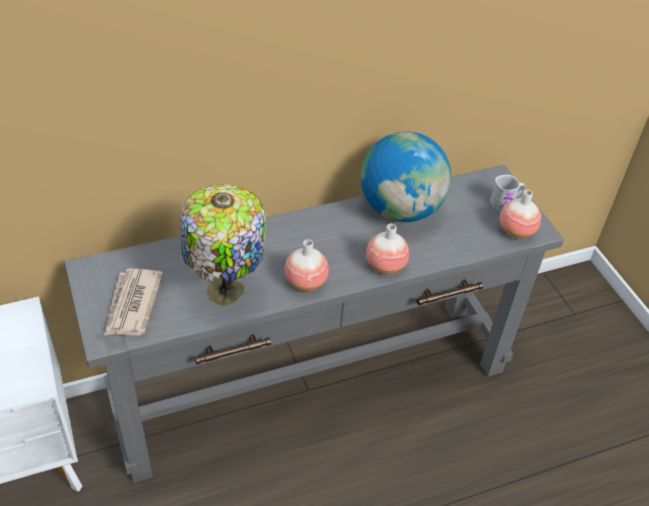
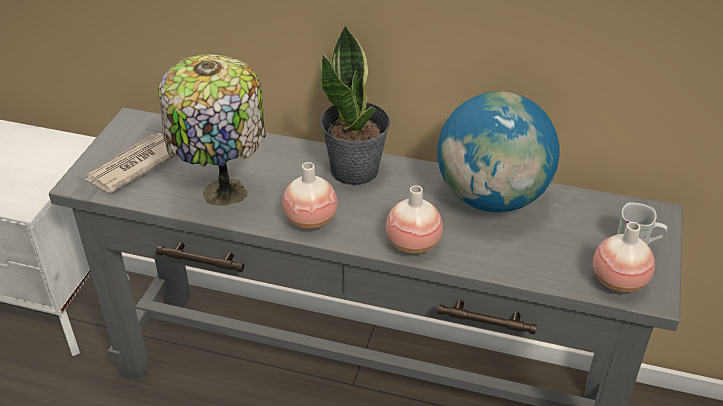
camera: 40 degrees right, 5 degrees down
none -> potted plant [320,25,390,185]

